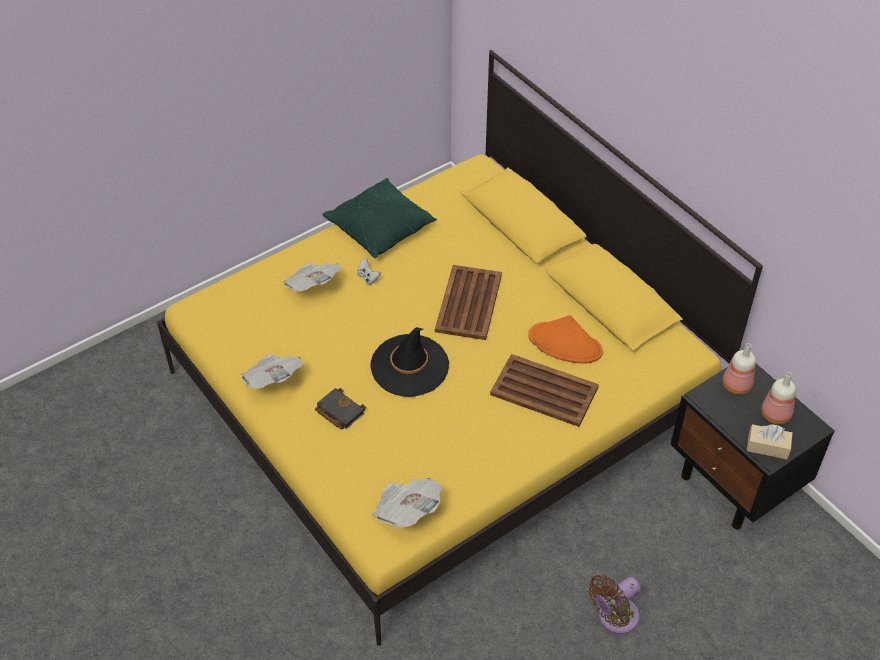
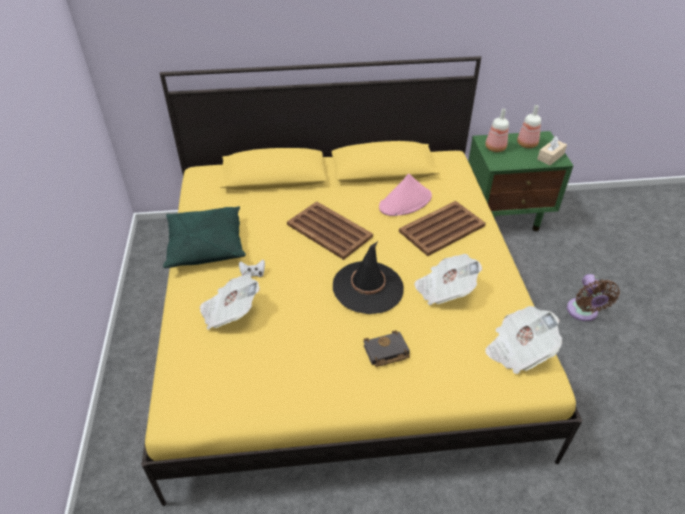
camera: 60 degrees left, 5 degrees down
newspaper [240,354,303,389] -> newspaper moved to [414,254,482,305]
orange hat [528,315,603,364] -> pink hat [379,174,432,216]
black nightstand [670,364,835,529] -> green nightstand [468,131,573,231]

